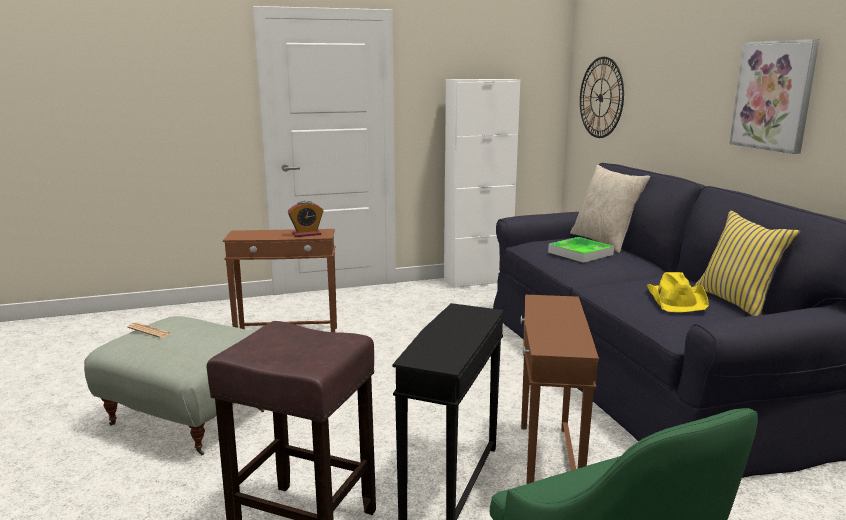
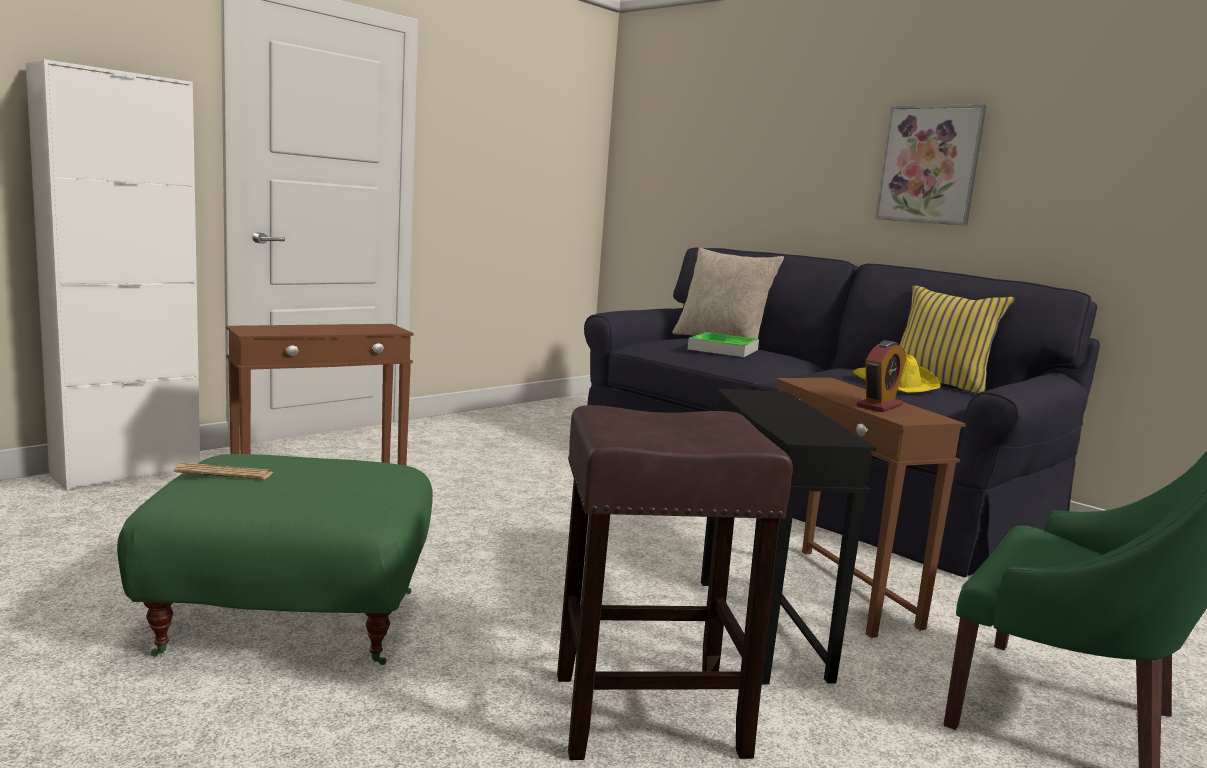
camera: 30 degrees left, 5 degrees down
grey ottoman [84,316,264,455] -> green ottoman [117,454,433,665]
alarm clock [288,201,323,237] -> alarm clock moved to [856,340,906,412]
white cabinet [444,79,520,289] -> white cabinet moved to [26,59,200,490]
wall clock [580,57,624,138] -> none

